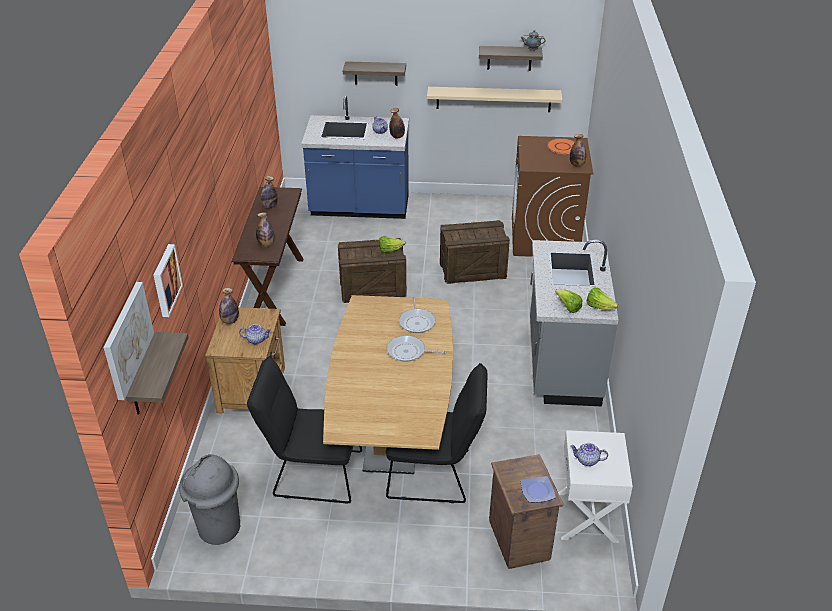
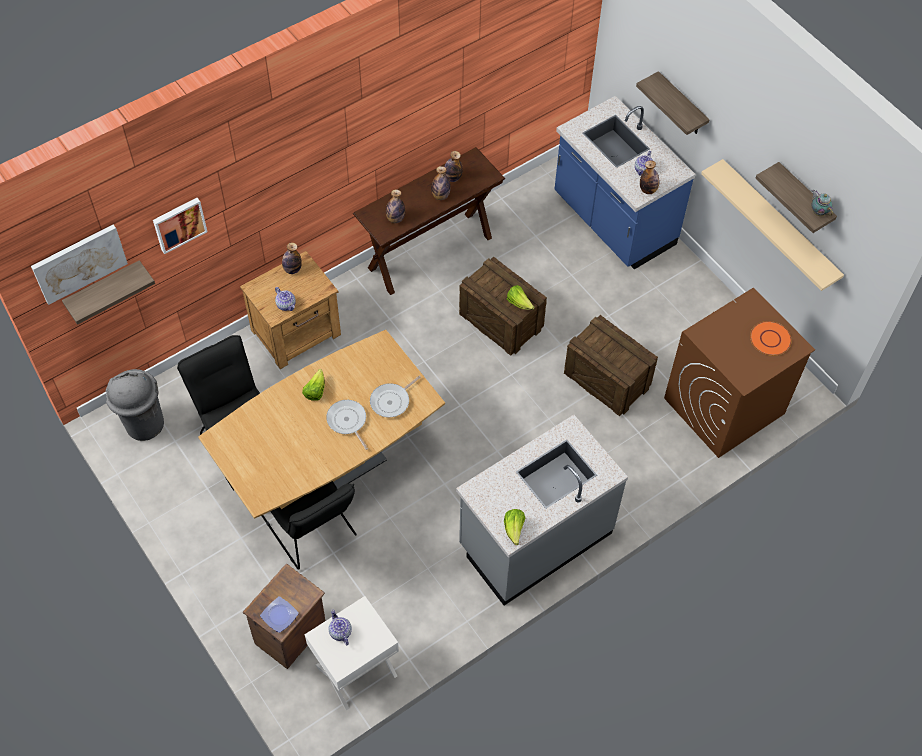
camera: 50 degrees right, 20 degrees up
lettuce [555,289,582,313] -> lettuce moved to [302,369,325,401]
bottle [570,134,586,167] -> bottle moved to [431,166,451,200]

